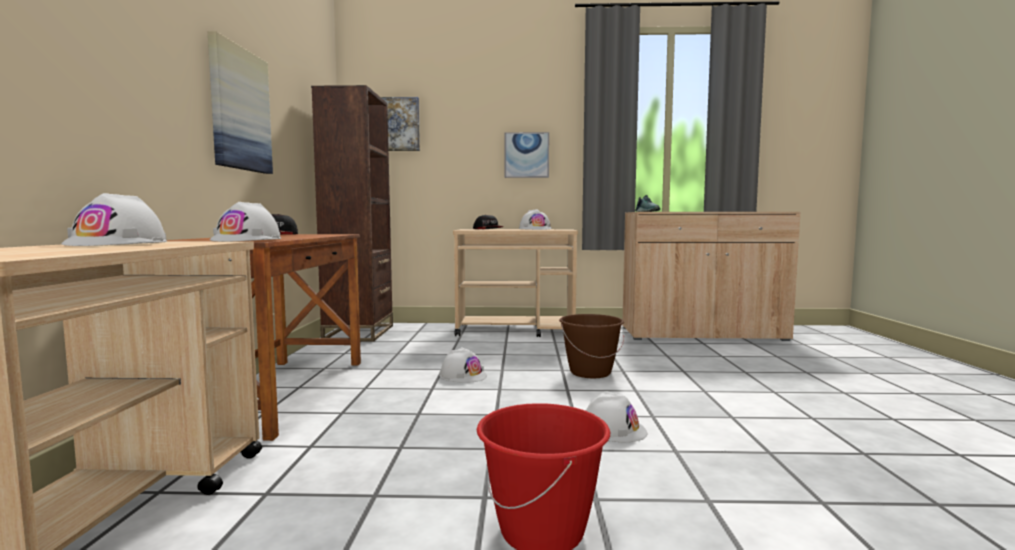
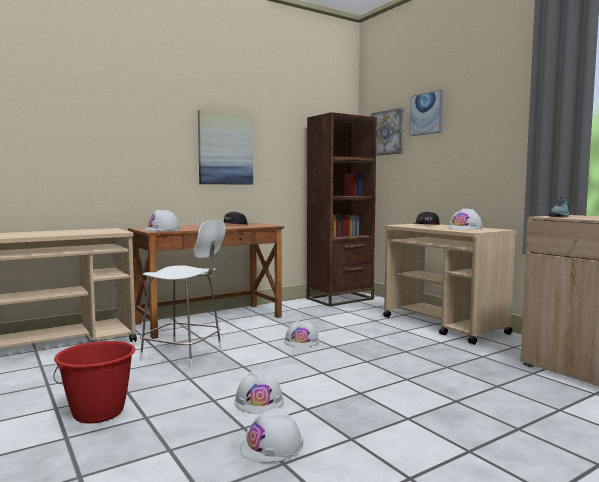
camera: 55 degrees right, 0 degrees up
white hard hat [61,193,167,246] -> white hard hat moved to [240,407,303,463]
picture [505,132,549,178] -> picture moved to [409,89,443,136]
brown bucket [559,314,624,378] -> none
none -> white chair [140,220,226,368]

